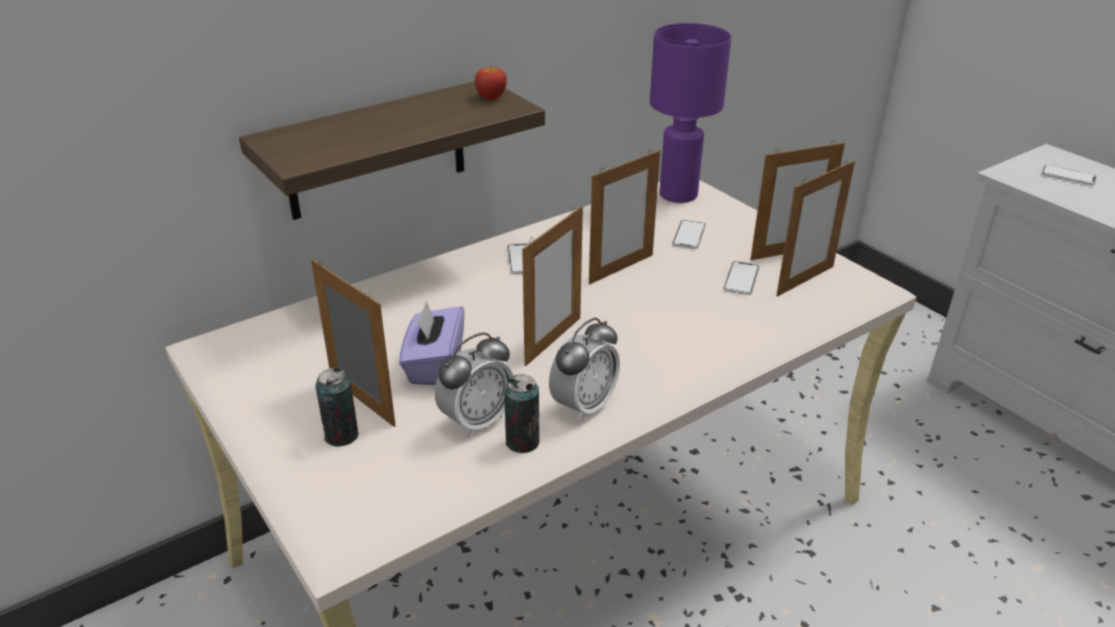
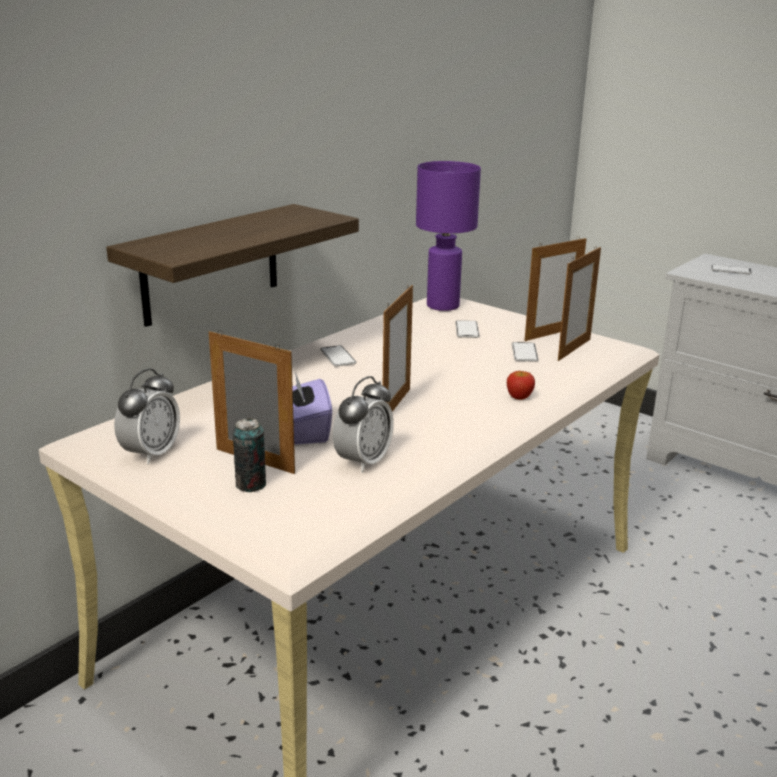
camera: 15 degrees left, 10 degrees down
apple [475,67,507,100] -> apple moved to [507,371,535,400]
can [504,374,539,453] -> none
alarm clock [549,317,620,422] -> alarm clock moved to [114,368,180,465]
picture frame [589,150,660,284] -> none

